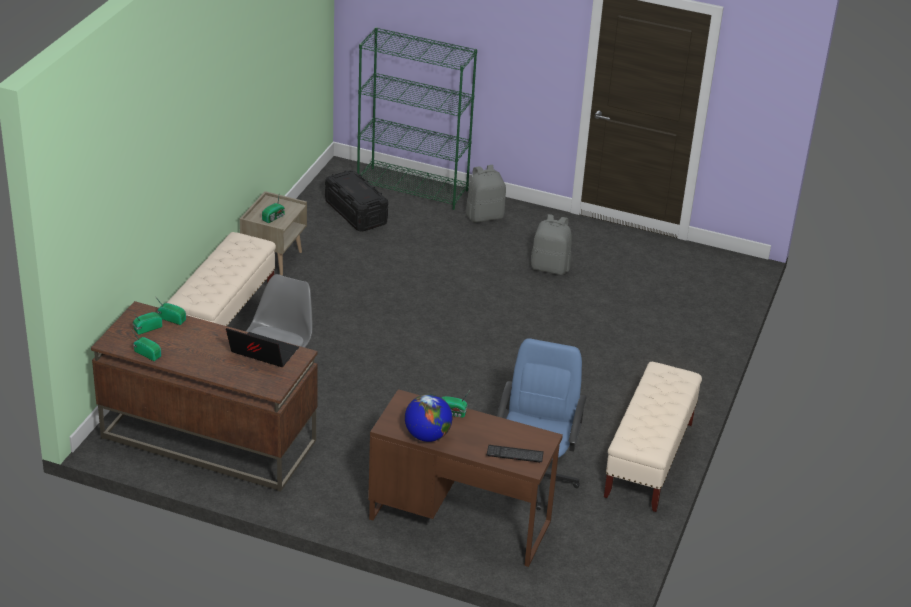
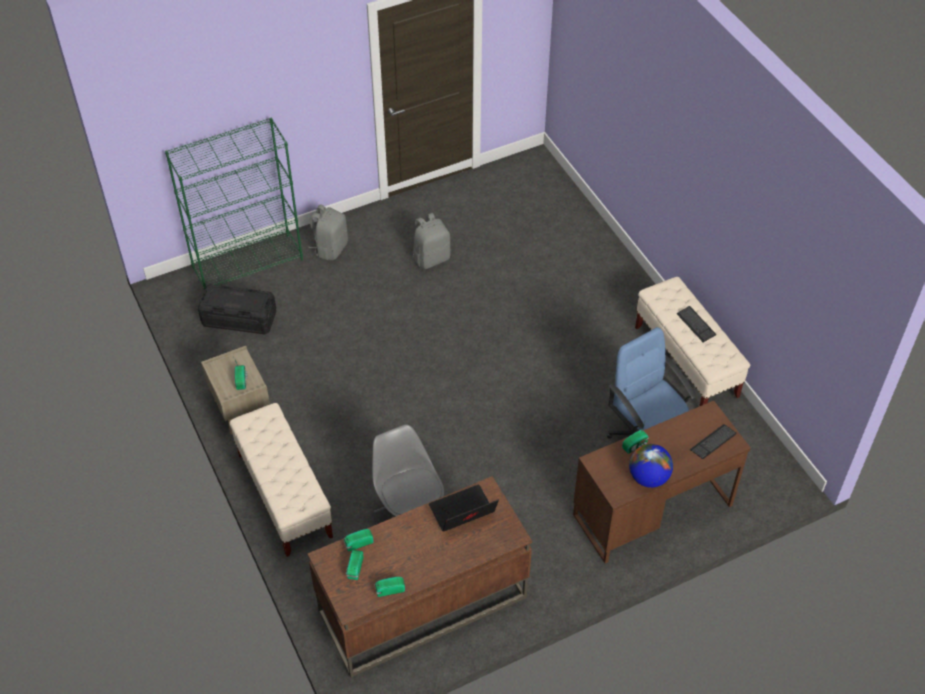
camera: 45 degrees left, 15 degrees up
none -> keyboard [677,306,716,343]

